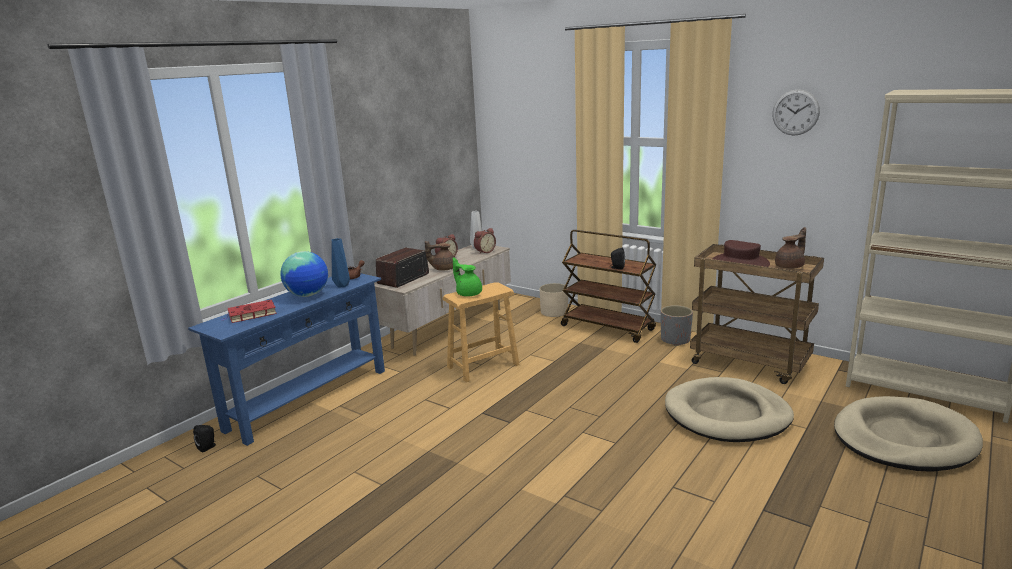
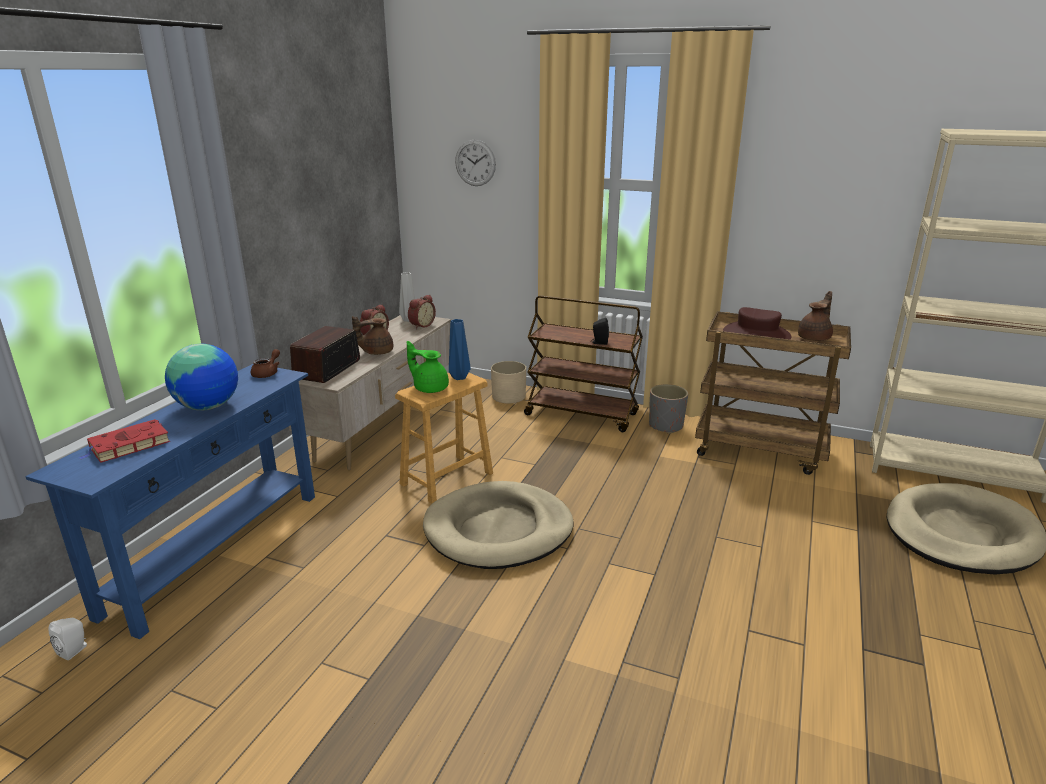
camera: 15 degrees left, 5 degrees up
black speaker [193,425,216,452] -> white speaker [49,618,87,660]
blue vase [331,238,350,287] -> blue vase moved to [449,319,471,380]
beige dog bed [665,377,794,442] -> beige dog bed moved to [423,481,574,569]
wall clock [772,89,820,136] -> wall clock moved to [455,140,496,186]

